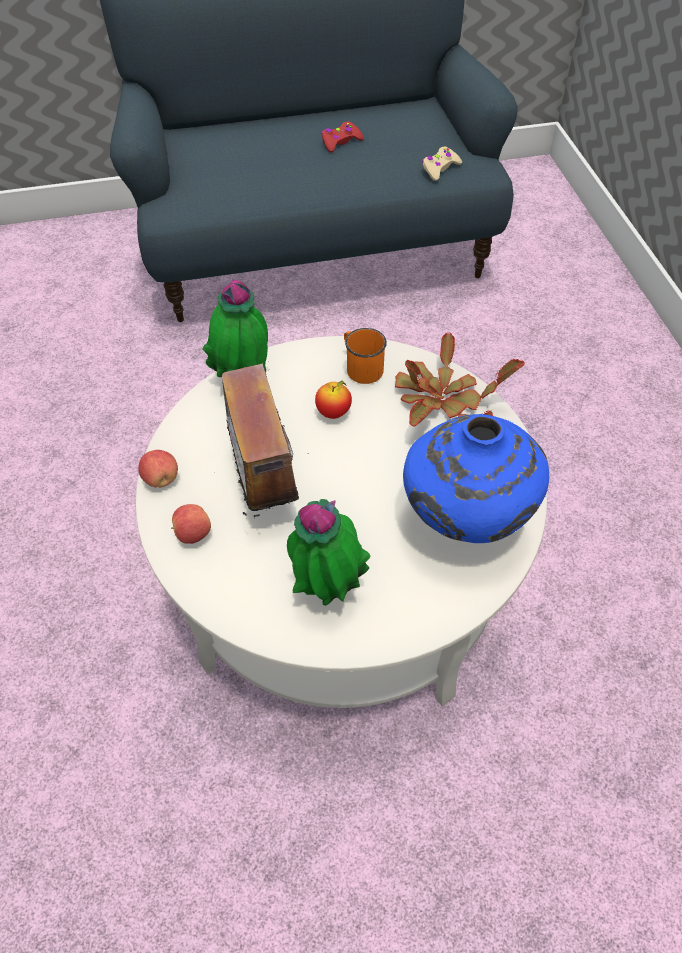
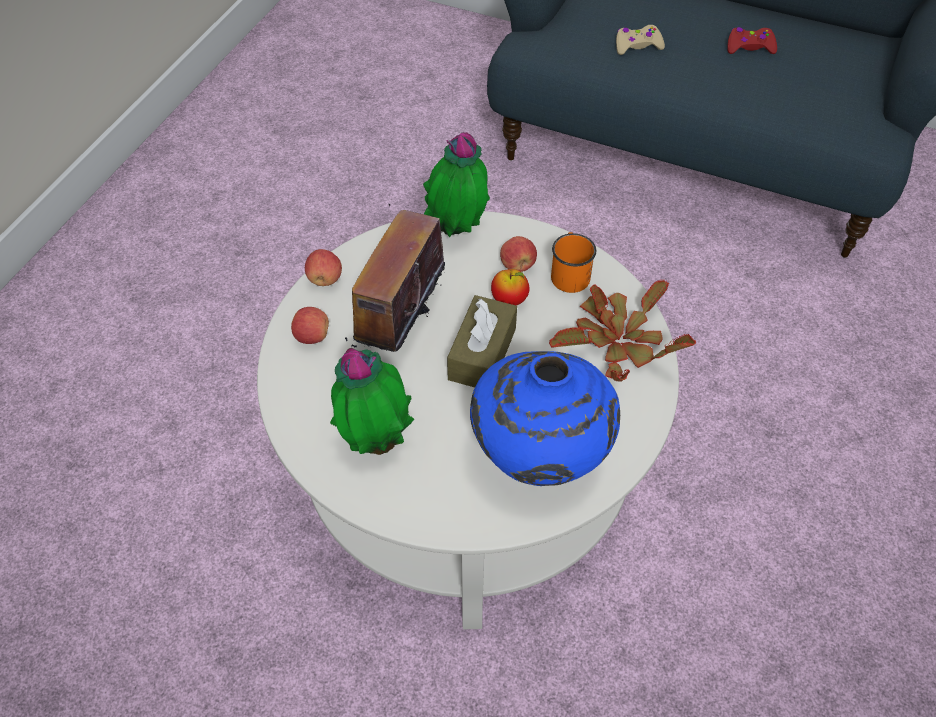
camera: 35 degrees right, 0 degrees up
beige game controller [422,147,462,181] -> beige game controller moved to [616,25,665,55]
none -> brown tissue box [447,295,517,387]
none -> apple [500,236,537,272]

